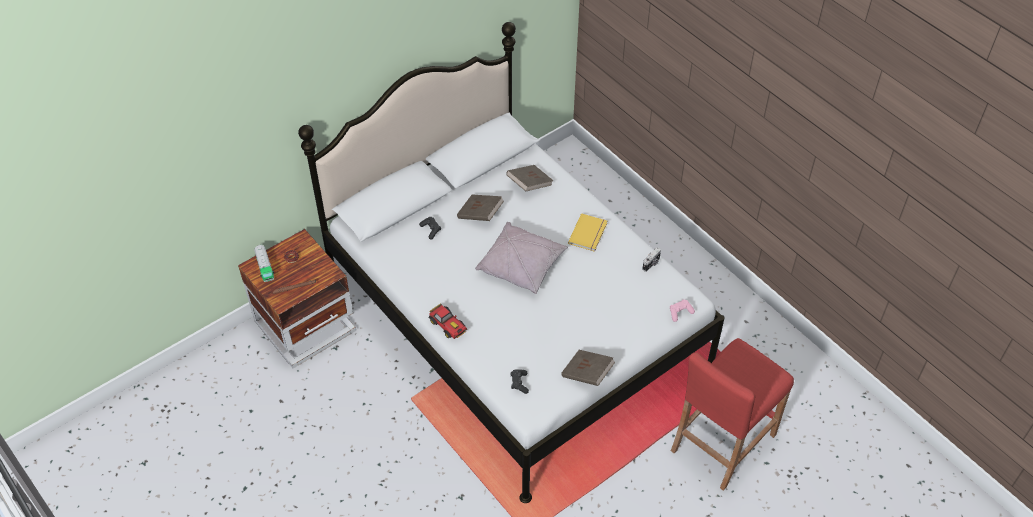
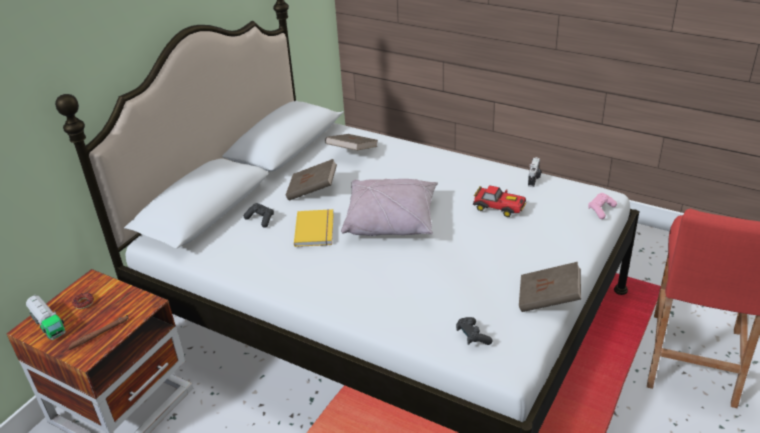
camera: 20 degrees left, 15 degrees down
toy car [428,303,467,339] -> toy car moved to [473,185,526,217]
yellow book [568,213,607,252] -> yellow book moved to [294,209,334,247]

